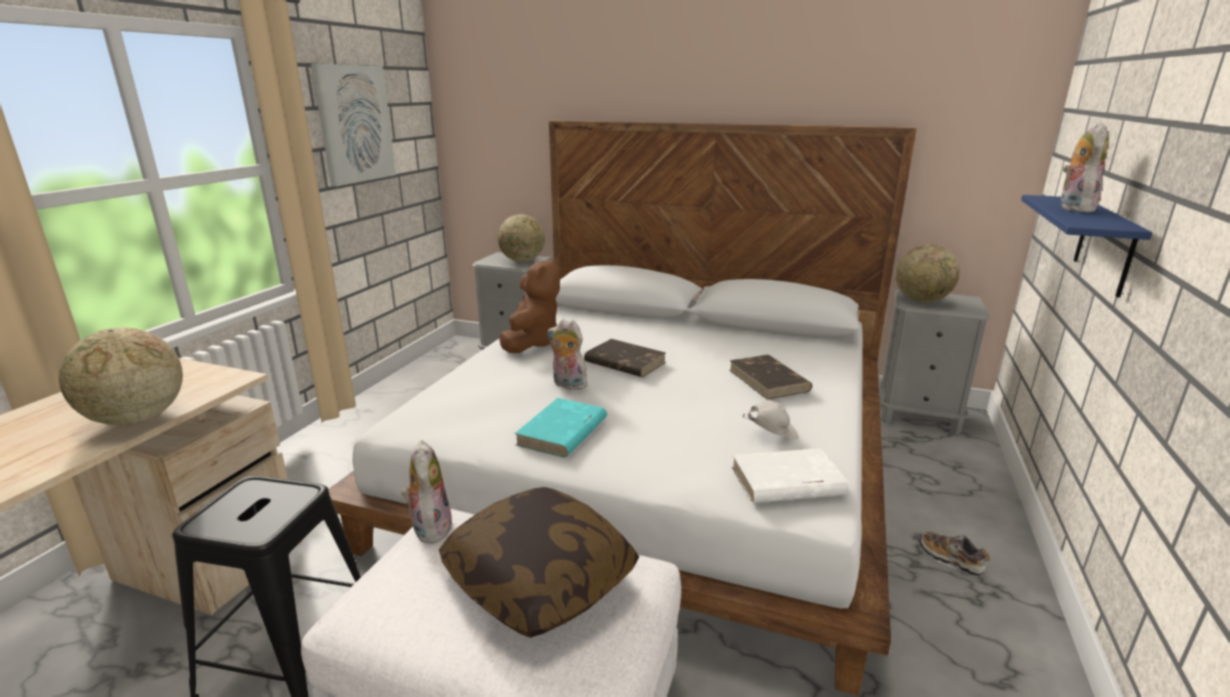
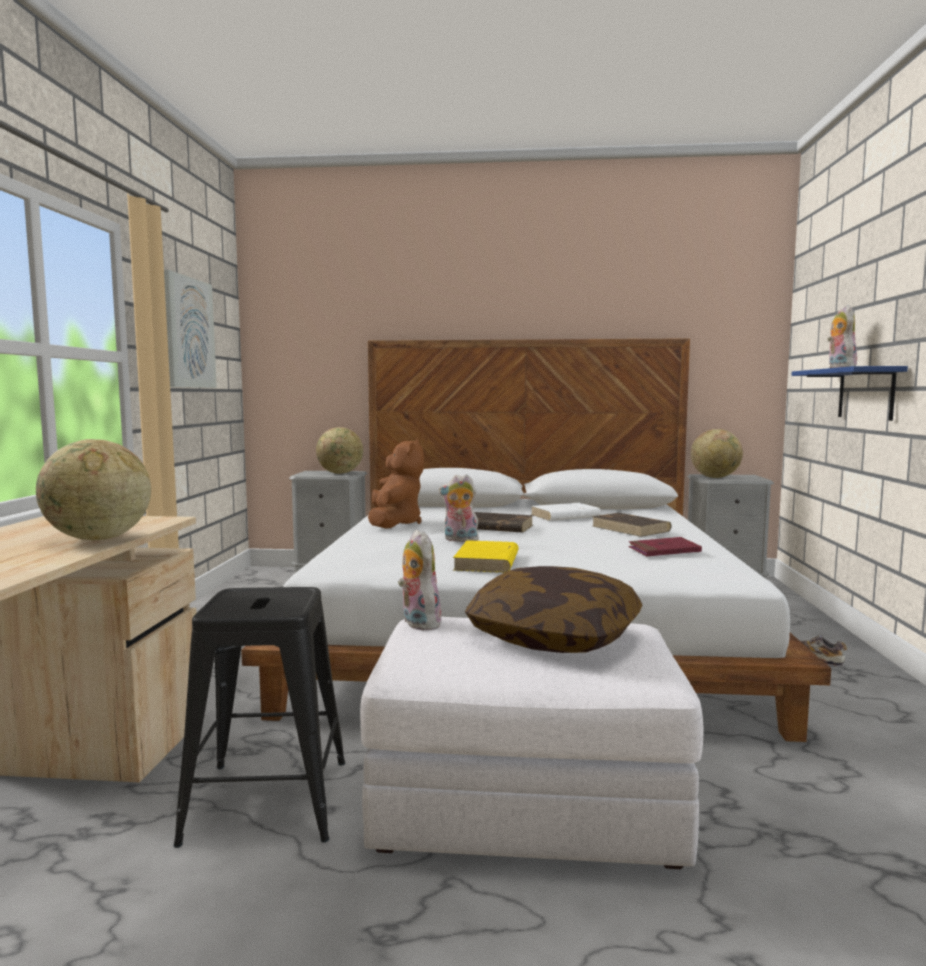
camera: 15 degrees left, 15 degrees down
turquoise book [514,398,607,458] -> yellow book [453,540,519,573]
white book [731,448,850,503] -> white book moved to [531,503,601,521]
white cap [742,401,798,439] -> red book [628,537,702,556]

